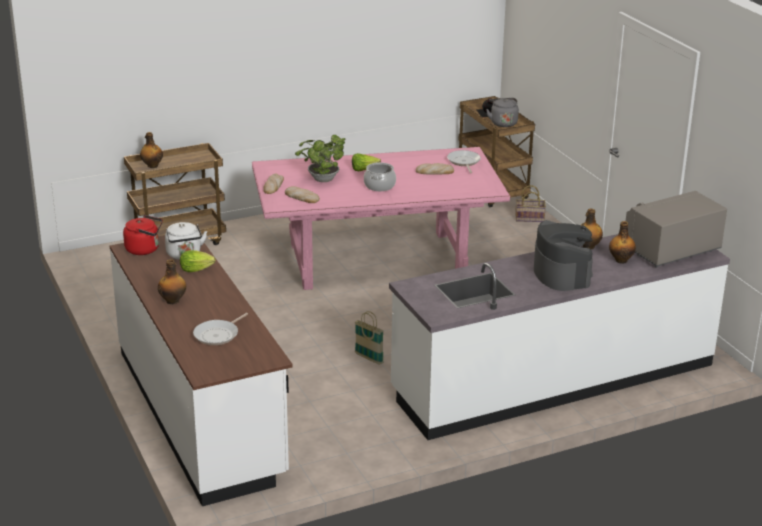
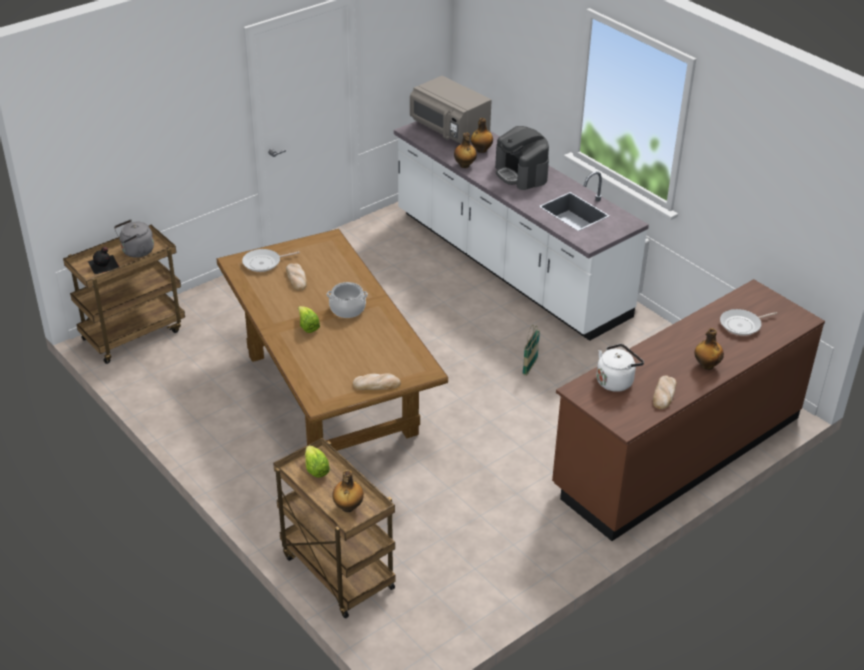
camera: 105 degrees left, 10 degrees up
white counter [110,235,292,506] -> brown counter [552,279,825,541]
red kettle [123,215,163,255] -> none
lettuce [180,250,216,272] -> lettuce moved to [305,445,330,478]
frying pan [193,313,248,345] -> frying pan turned 135 degrees clockwise [720,309,777,336]
pink dining table [252,147,510,290] -> brown dining table [216,229,448,451]
bread [285,186,320,203] -> bread moved to [653,375,677,410]
potted plant [295,135,345,182] -> none
basket [515,185,546,222] -> none
coffee machine [534,220,593,291] -> coffee machine turned 90 degrees counterclockwise [495,126,549,190]

